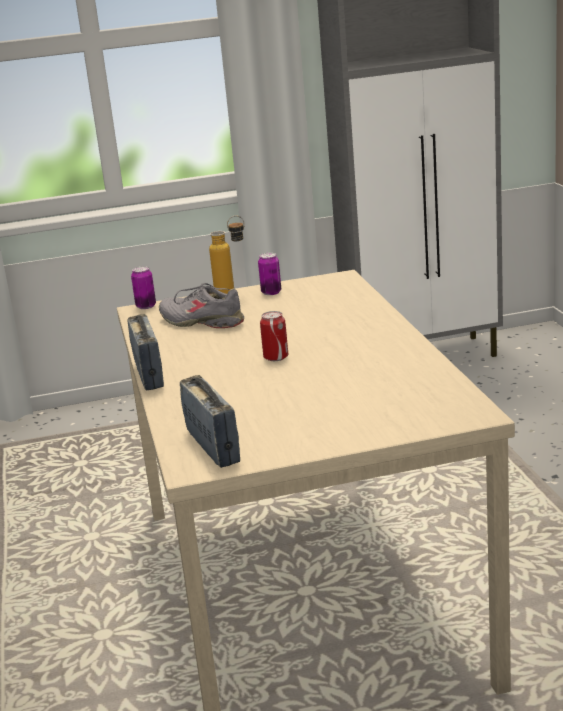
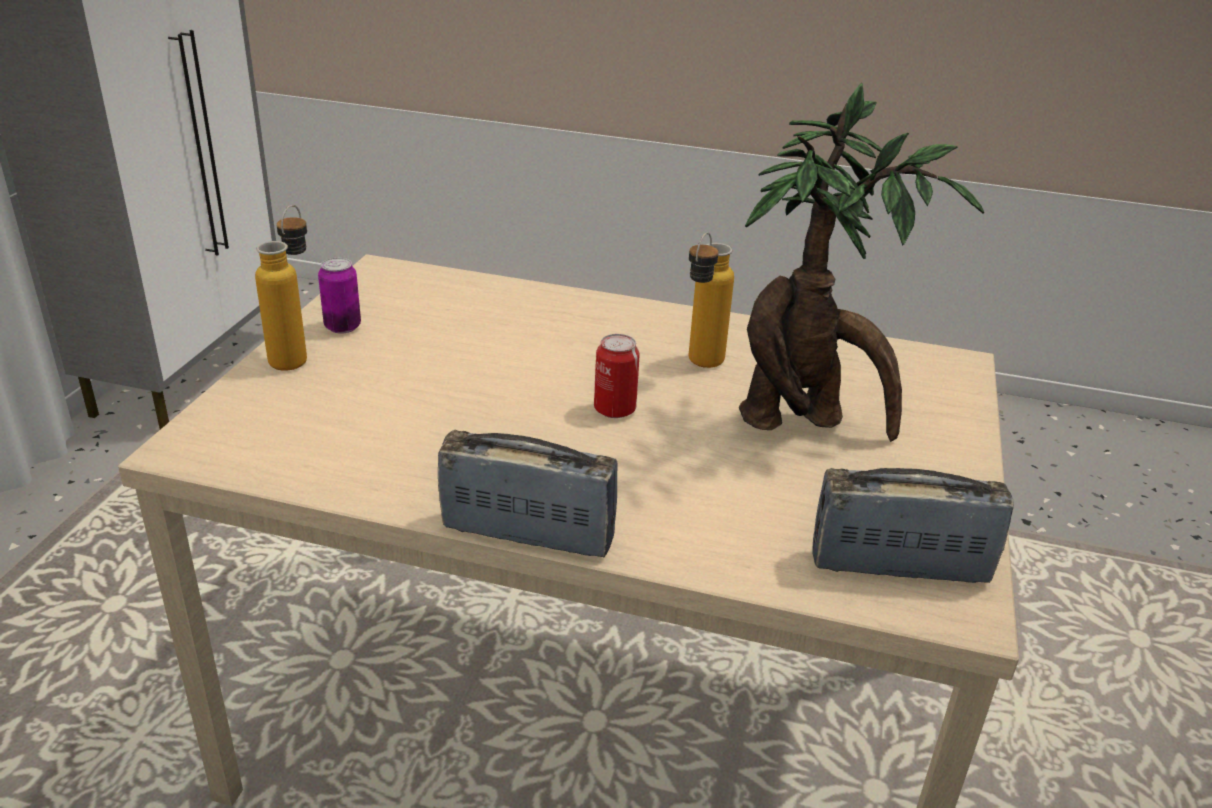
camera: 65 degrees left, 10 degrees up
can [131,267,156,309] -> none
grey shoe [159,283,244,328] -> none
none -> bottle [689,232,734,368]
none -> potted plant [739,83,984,442]

